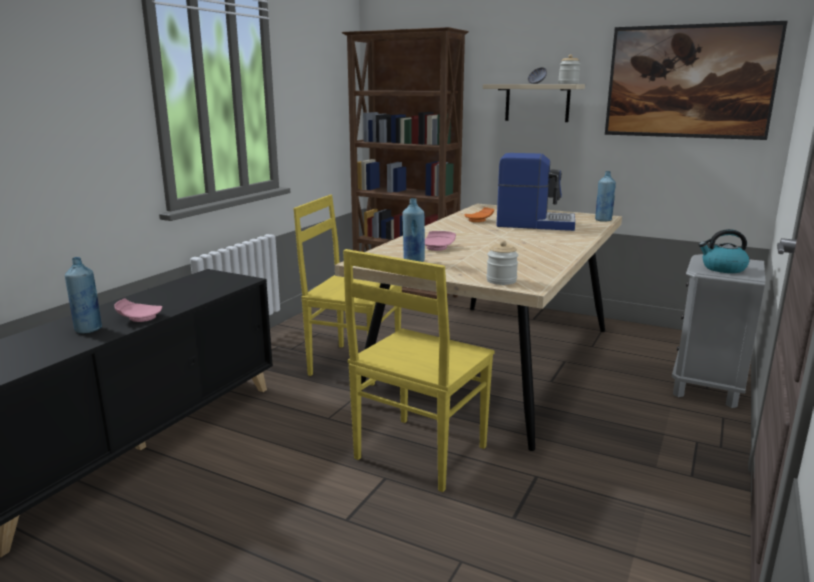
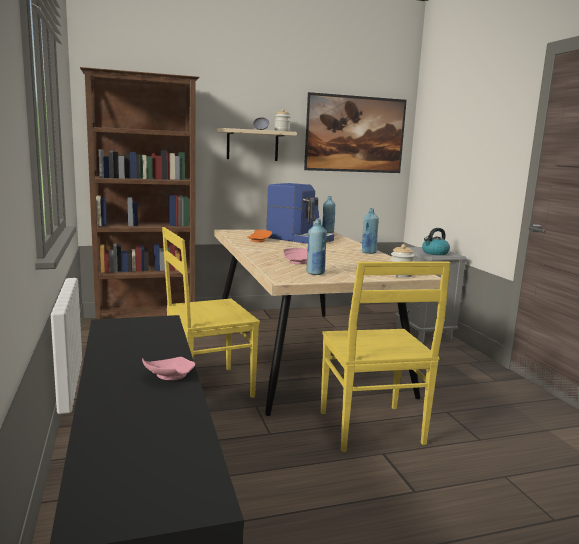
camera: 45 degrees left, 5 degrees down
blue bottle [65,257,102,334] -> blue bottle moved to [362,208,379,254]
coffee machine [496,153,575,231] -> coffee machine turned 60 degrees clockwise [266,183,334,244]

